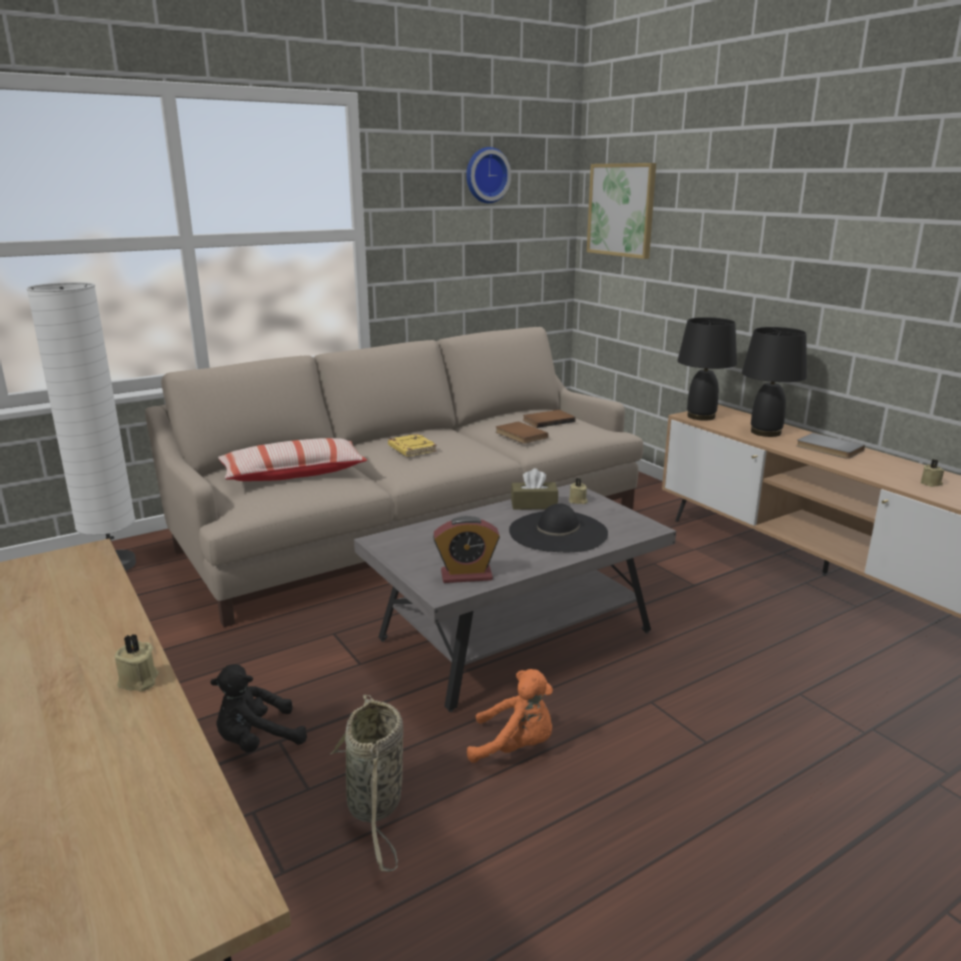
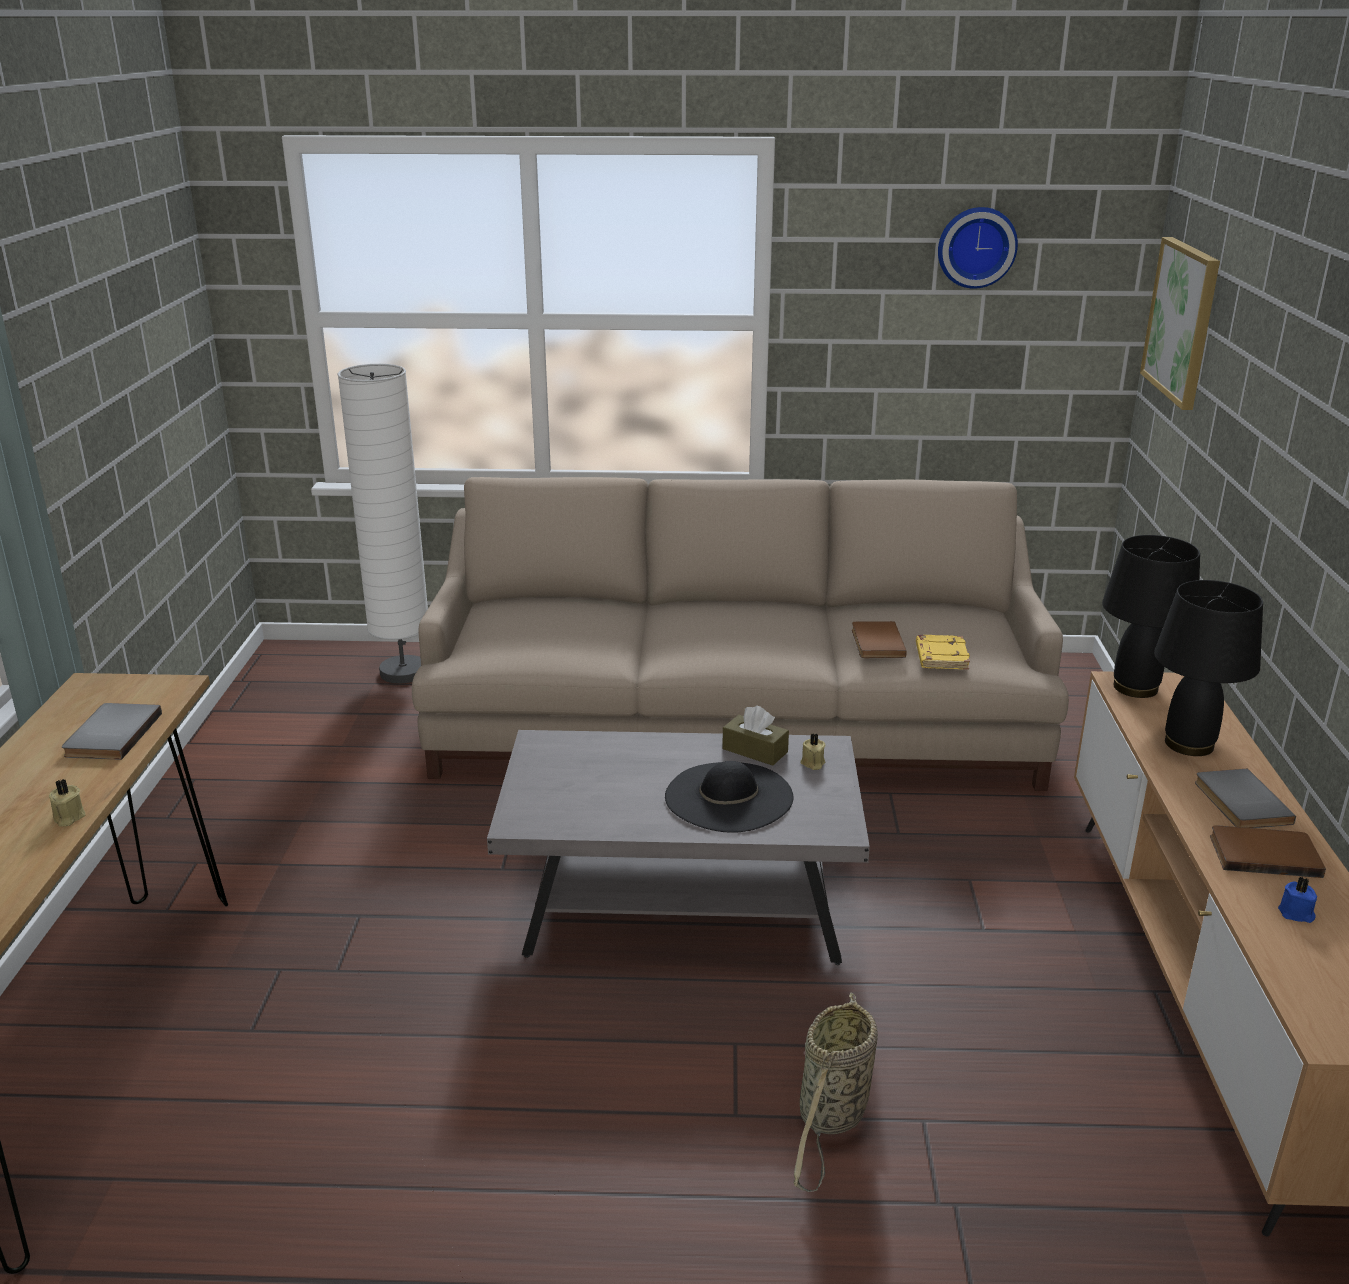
camera: 35 degrees right, 5 degrees up
black plush toy [210,664,307,753] -> none
pillow [218,438,367,481] -> none
basket [329,695,403,872] -> basket moved to [794,993,878,1192]
yellow book [388,434,437,457] -> yellow book moved to [916,635,970,670]
alarm clock [433,516,500,583] -> none
orange plush toy [467,669,553,763] -> none
brown book [523,410,576,428] -> brown book moved to [1210,825,1326,878]
beige candle [920,459,944,487] -> blue candle [1278,876,1317,923]
none -> grey book [62,703,162,760]

